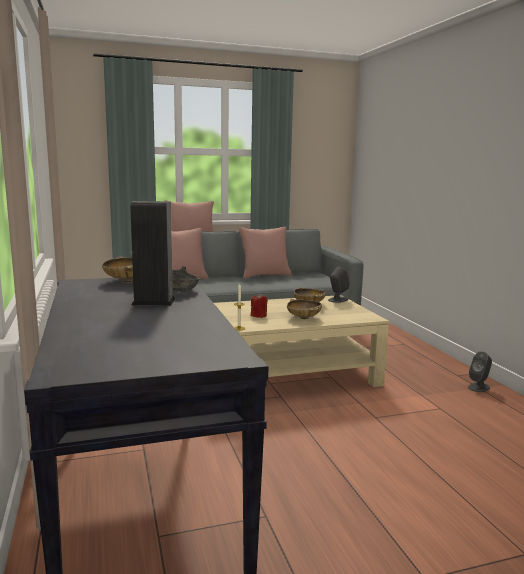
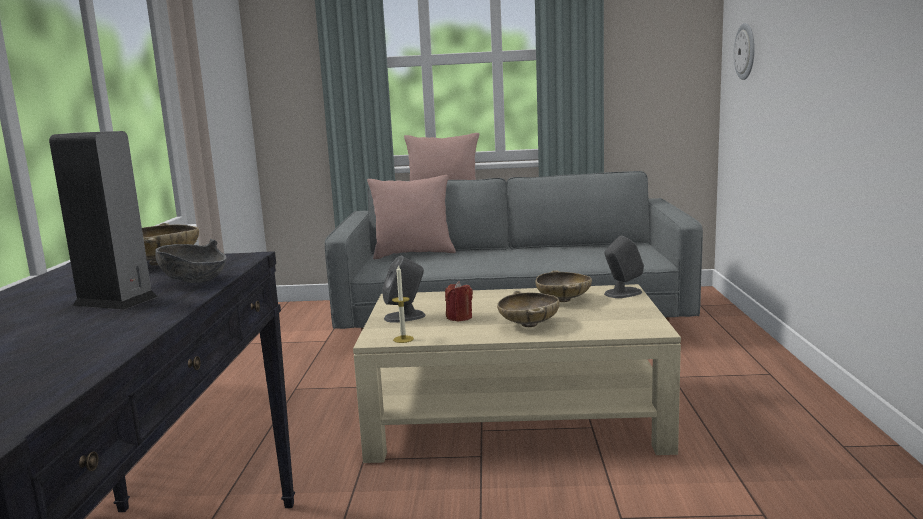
camera: 20 degrees right, 0 degrees up
pink pillow [239,227,292,279] -> none
grey speaker [468,351,492,392] -> grey speaker moved to [382,256,425,323]
none -> wall clock [734,23,755,80]

